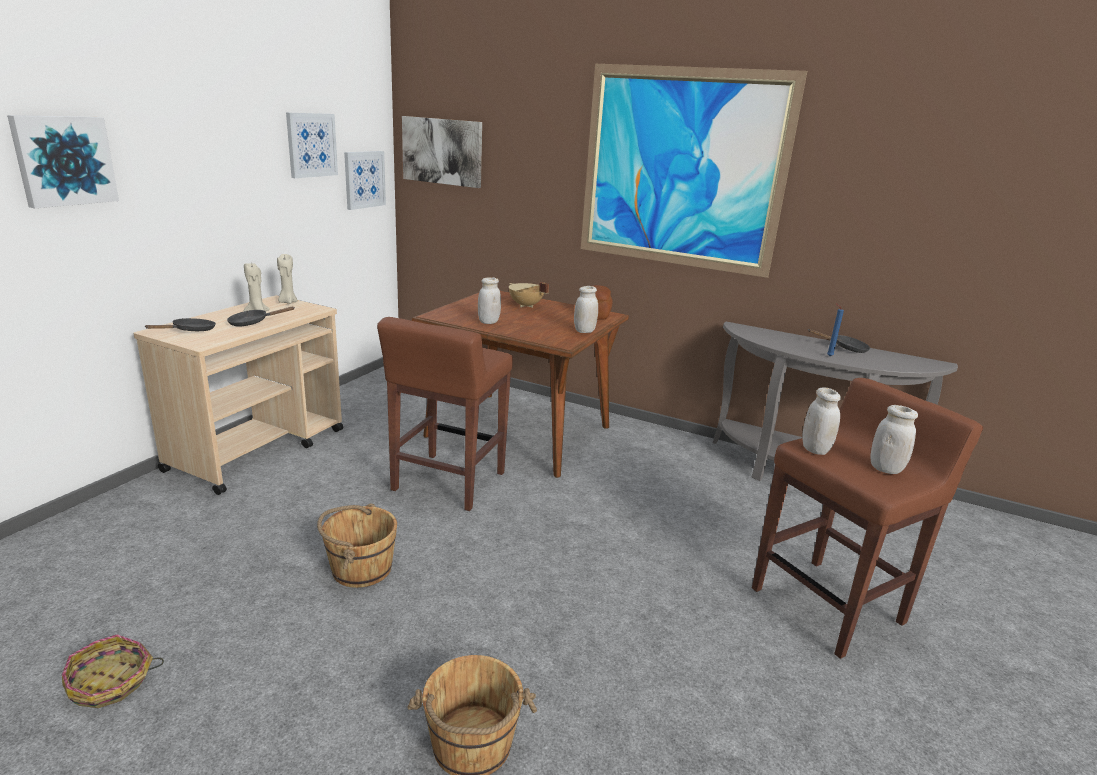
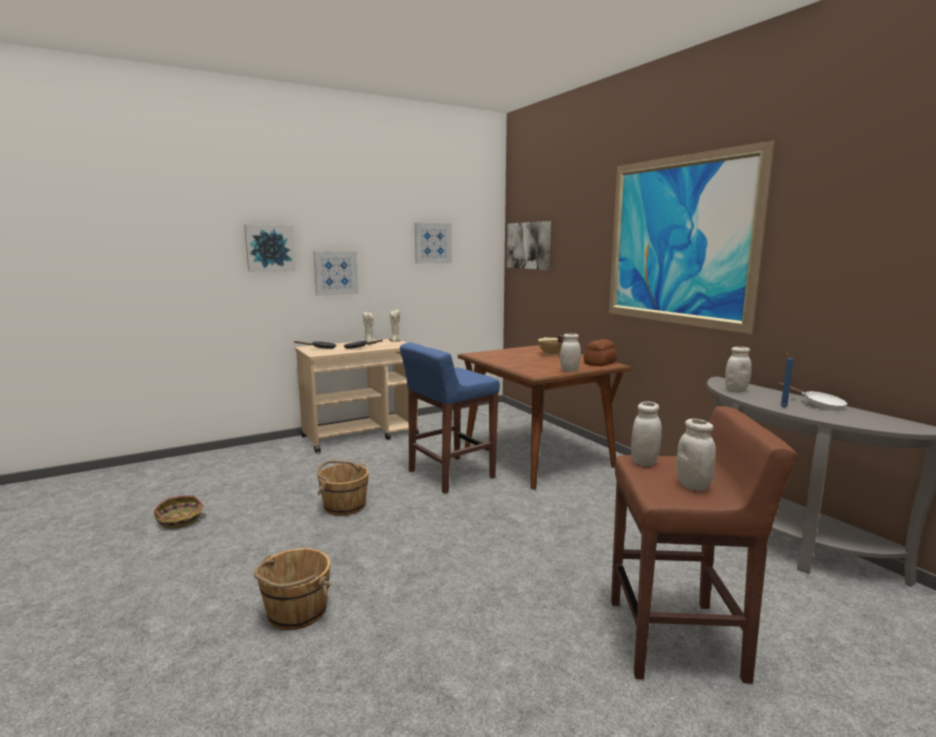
camera: 35 degrees right, 10 degrees down
picture [344,151,386,210] -> picture moved to [313,251,359,296]
brown stool [377,317,513,511] -> blue stool [400,342,500,493]
white jar [478,277,501,324] -> white jar moved to [725,347,751,392]
black frying pan [809,329,870,353] -> white frying pan [779,383,847,410]

